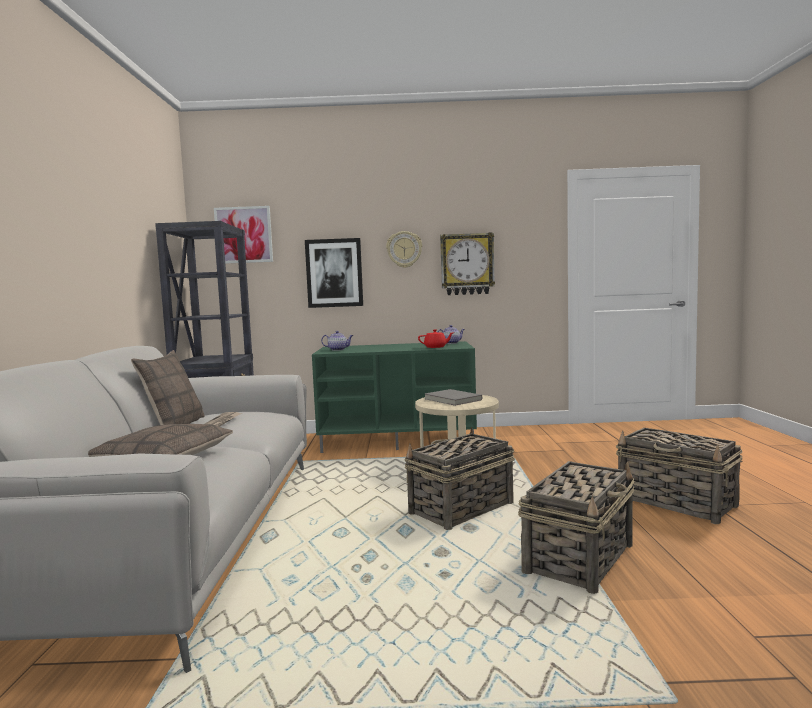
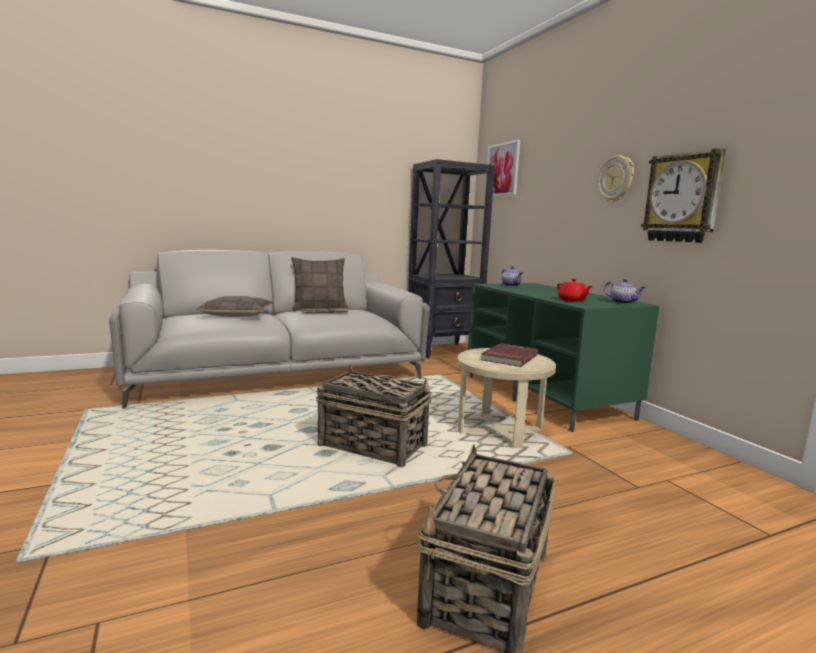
camera: 65 degrees right, 5 degrees up
picture [305,238,363,308] -> none
grey book [425,389,482,406] -> red book [481,343,538,367]
basket [518,461,635,594] -> none

